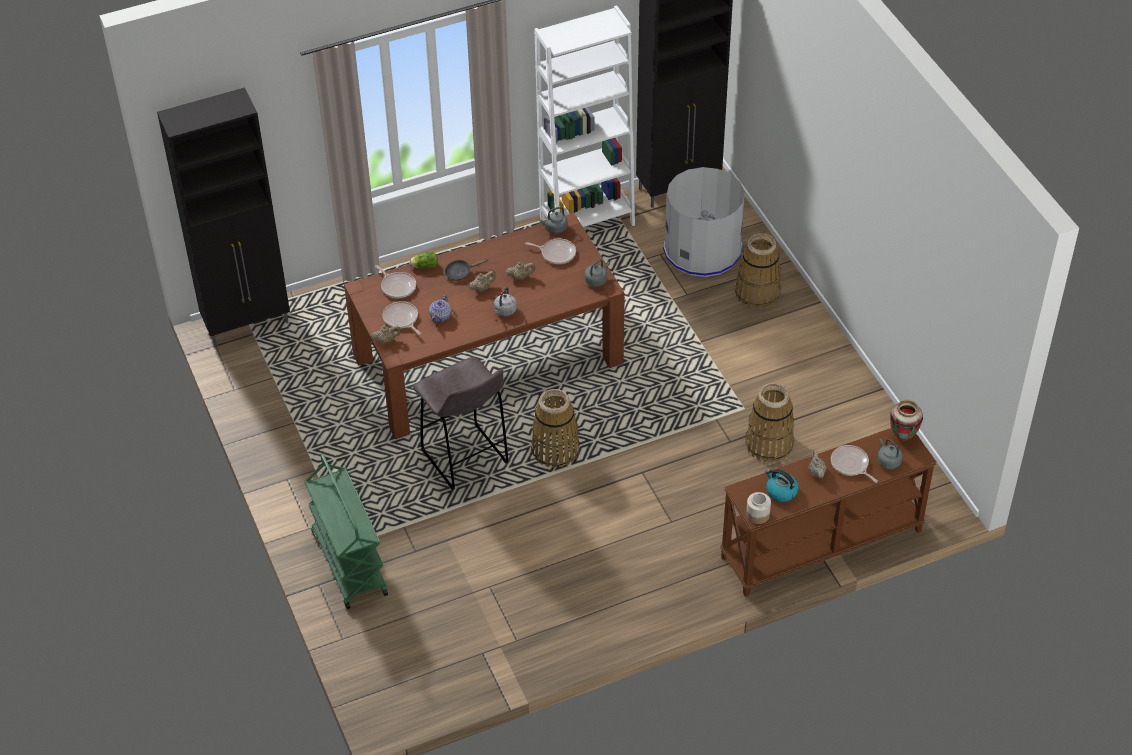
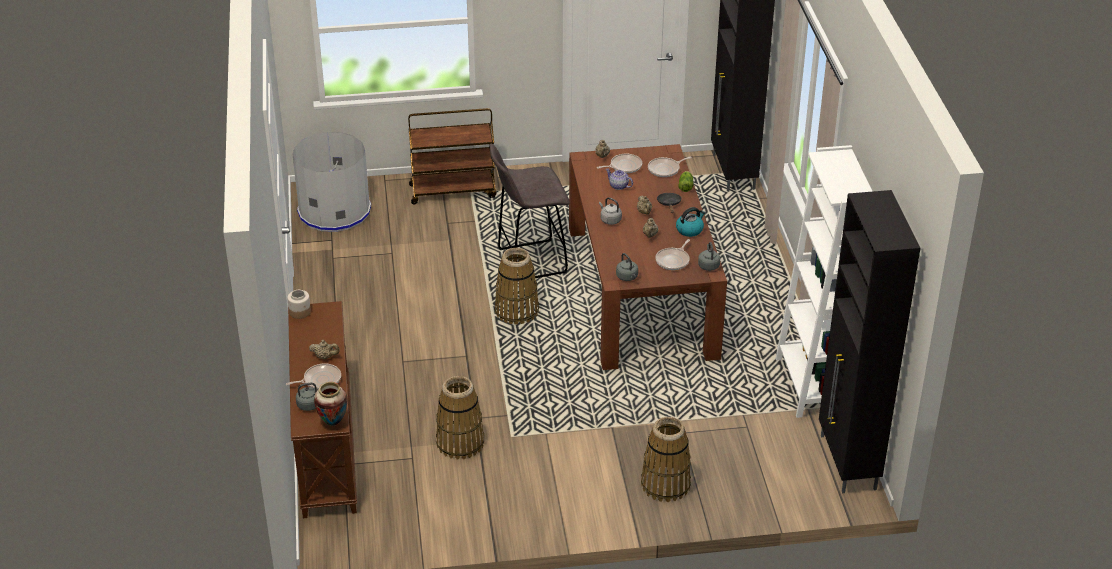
camera: 105 degrees right, 10 degrees down
green cart [304,454,388,609] -> brown cart [408,108,496,204]
grey trash can [663,167,745,277] -> grey trash can moved to [292,132,371,232]
kettle [766,469,799,502] -> kettle moved to [676,207,705,237]

